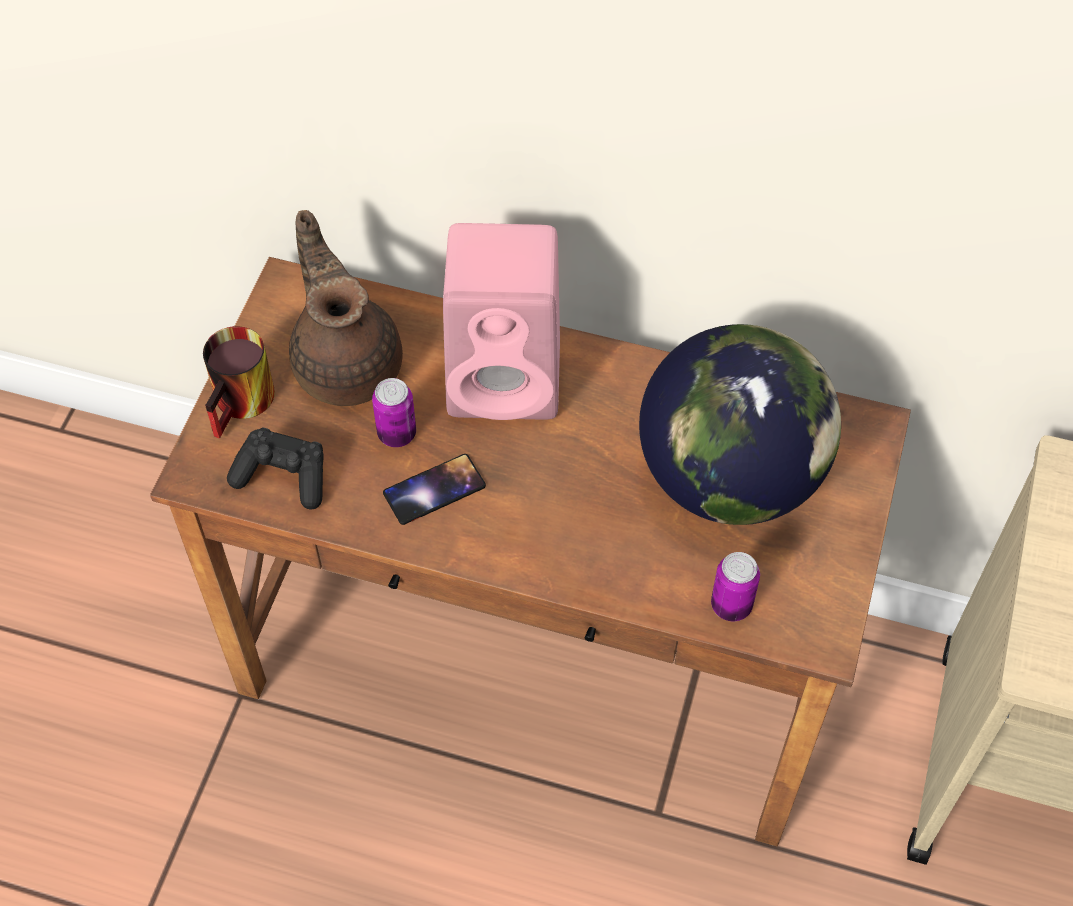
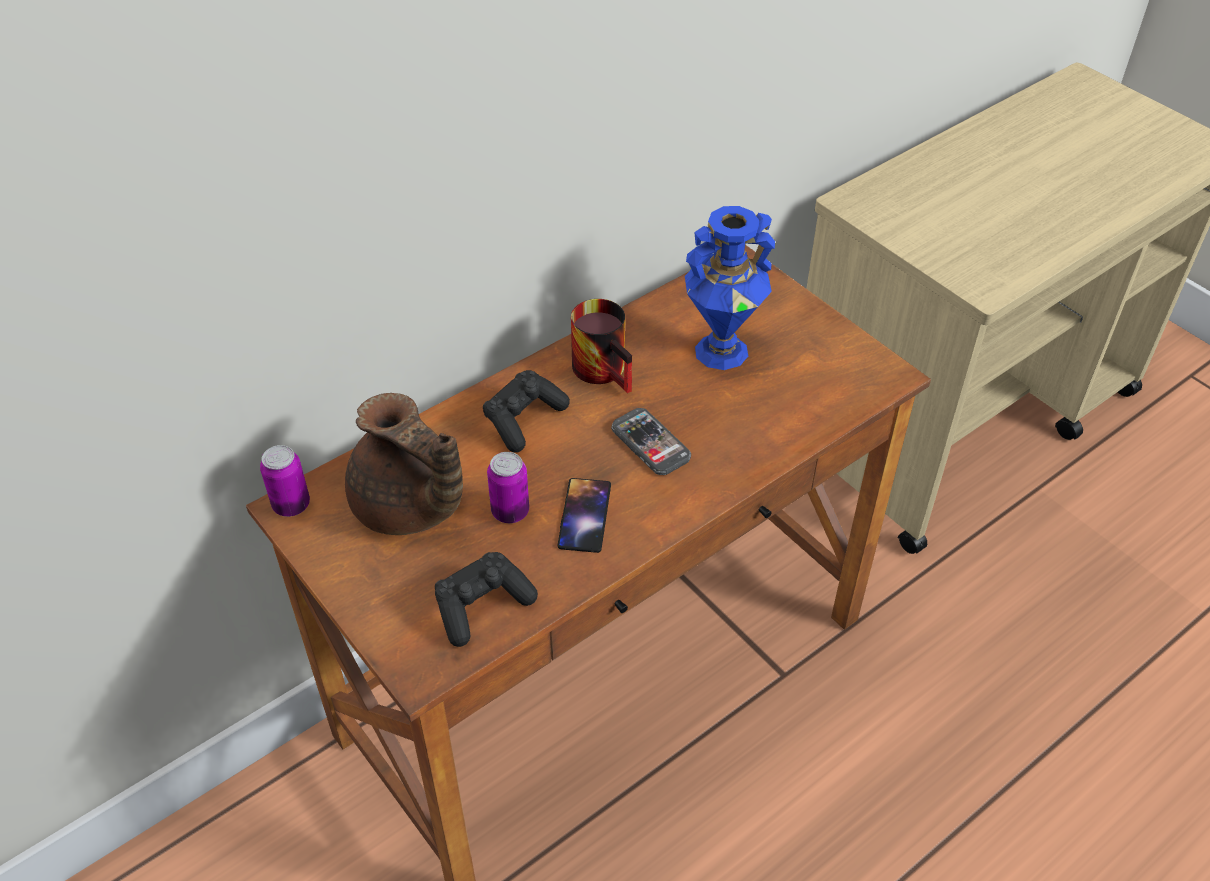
camera: 55 degrees left, 10 degrees down
mug [203,326,275,439] -> mug moved to [571,299,632,393]
brown teapot [289,210,403,406] -> brown teapot turned 150 degrees counterclockwise [345,393,463,535]
pink speaker [443,223,560,420] -> black game controller [483,370,570,453]
globe [639,324,841,525] -> blue vase [685,206,775,370]
can [711,552,760,621] -> can moved to [260,445,310,517]
none -> phone [611,408,691,475]

